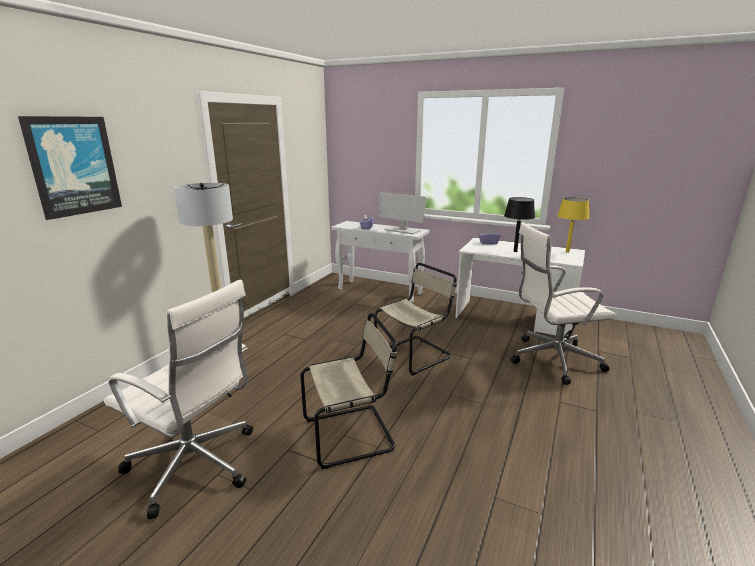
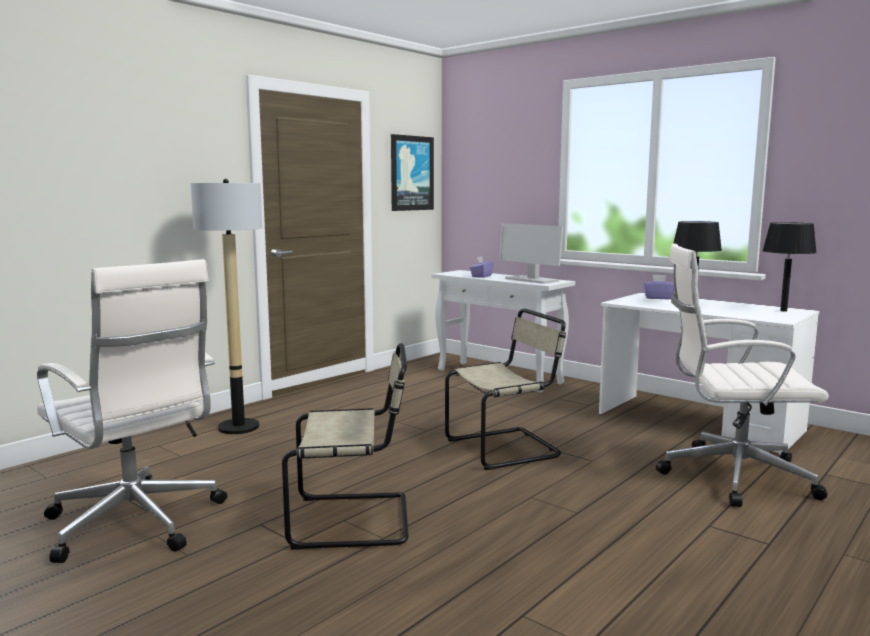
camera: 15 degrees right, 10 degrees down
picture [18,116,122,220] -> picture moved to [391,134,434,211]
yellow table lamp [557,197,589,253] -> black table lamp [762,222,817,312]

